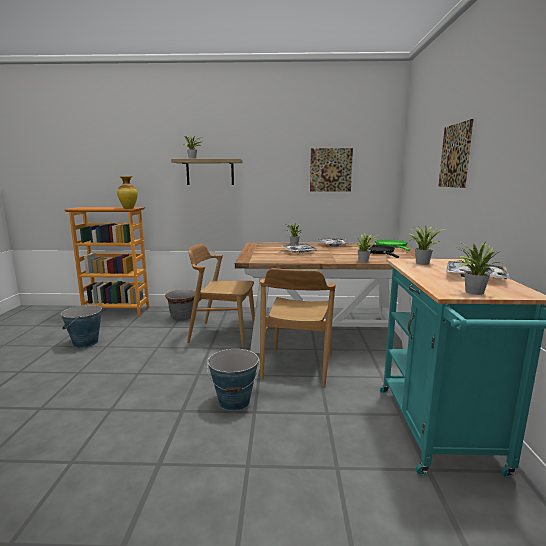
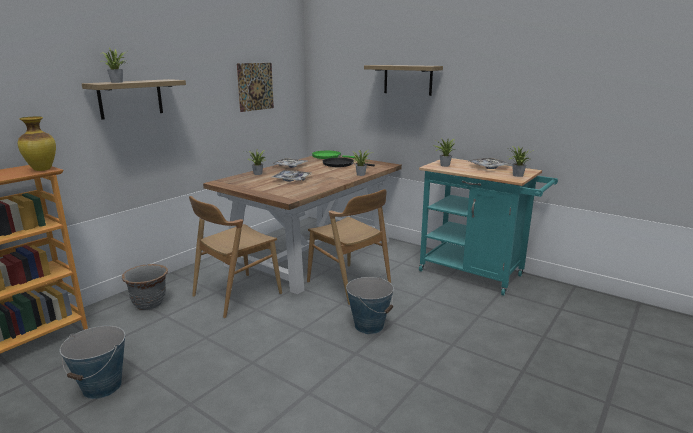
camera: 55 degrees left, 5 degrees up
picture [438,119,474,188] -> shelf [364,65,443,96]

